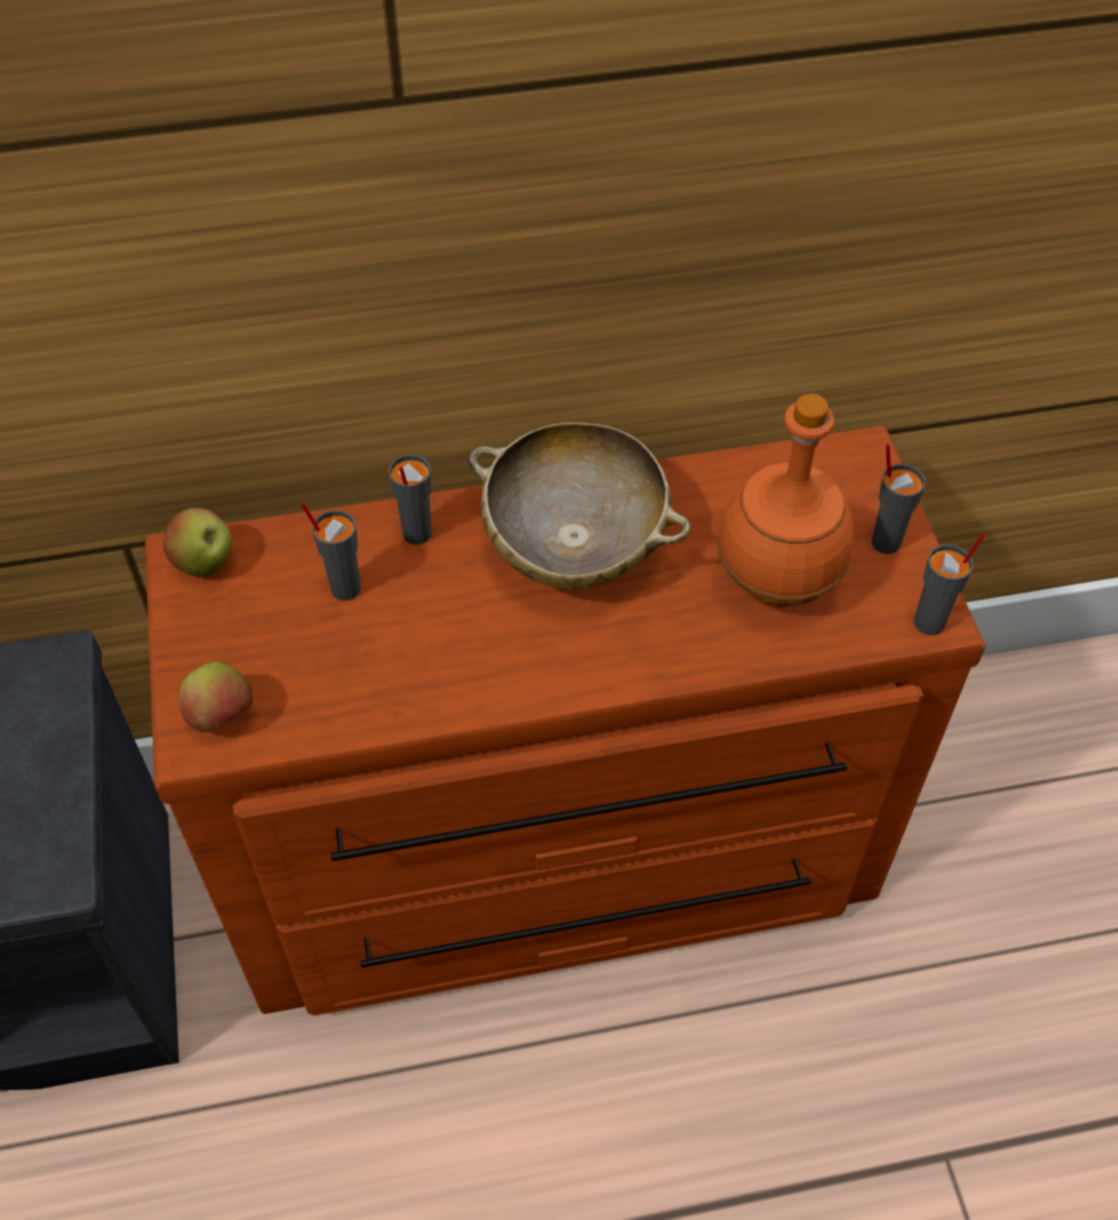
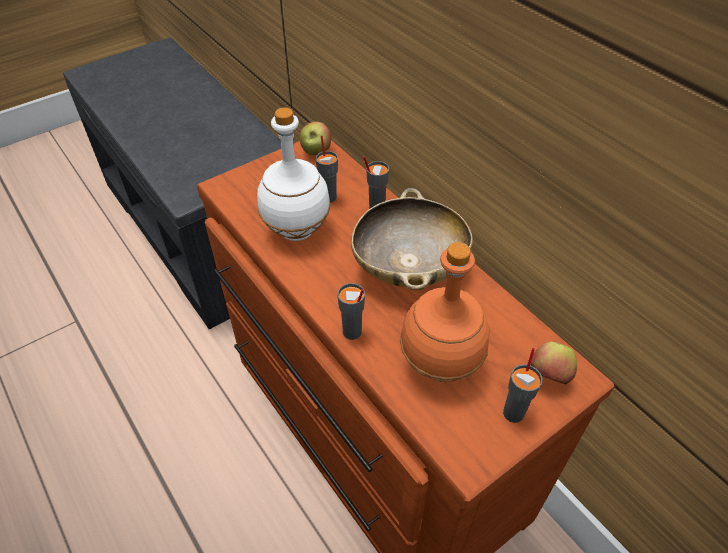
camera: 65 degrees right, 5 degrees down
apple [179,662,252,732] -> apple moved to [531,342,577,384]
grey cup [914,533,985,635] -> grey cup moved to [337,283,365,340]
none -> white bottle [257,107,331,241]

